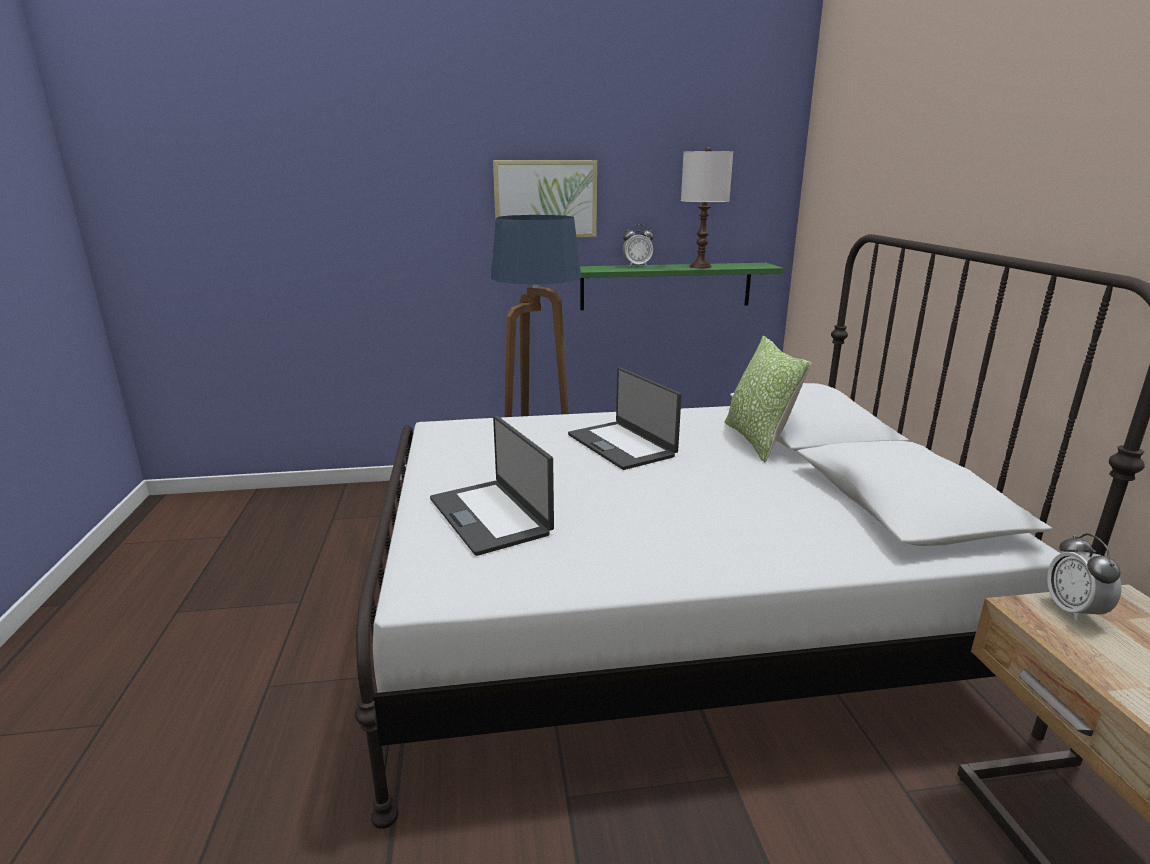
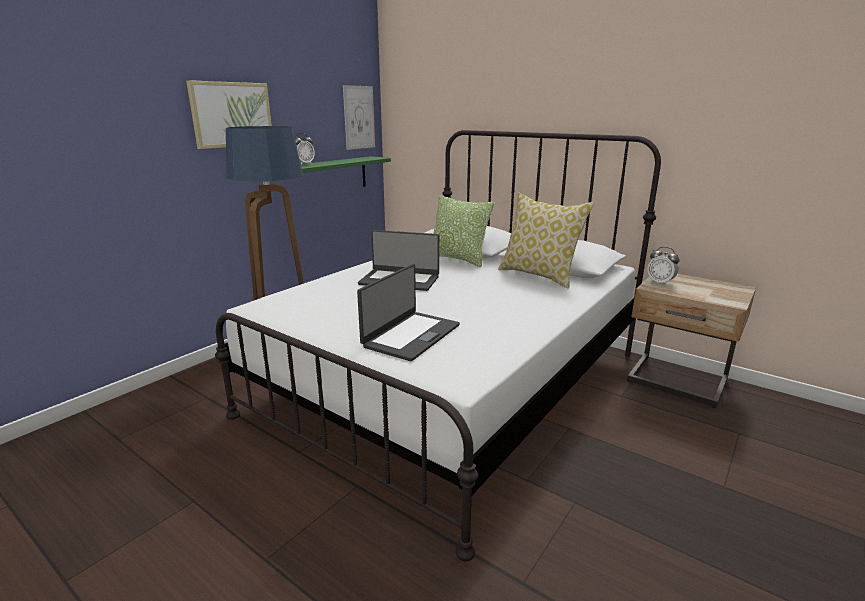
camera: 45 degrees left, 0 degrees up
laptop [430,416,554,556] -> laptop turned 75 degrees counterclockwise [357,264,460,361]
white table lamp [681,147,733,268] -> none
none -> picture [343,85,375,150]
none -> pillow [498,193,594,289]

